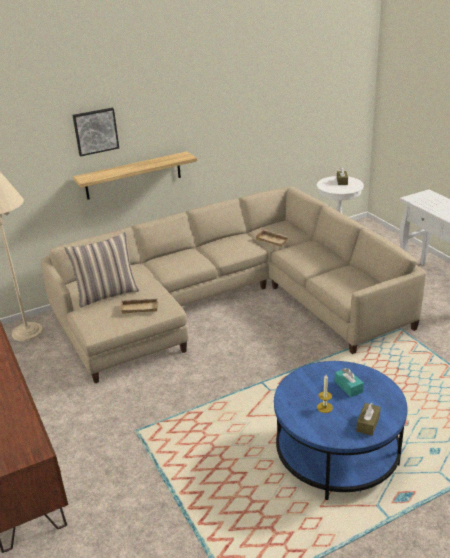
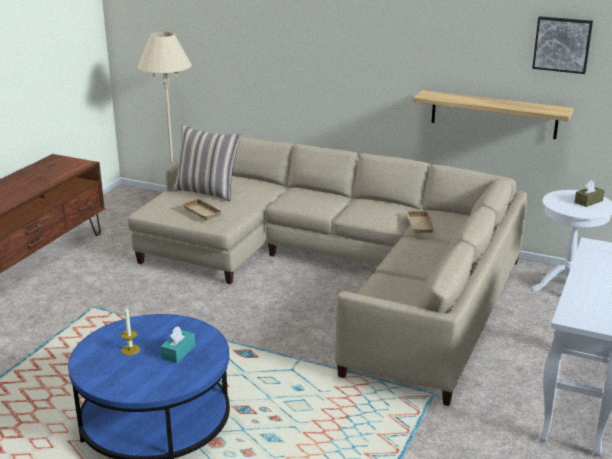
camera: 50 degrees right, 5 degrees down
picture [73,108,119,156] -> picture moved to [532,16,593,74]
shelf [73,151,197,200] -> shelf moved to [413,90,574,139]
brown tissue box [356,403,381,436] -> none

